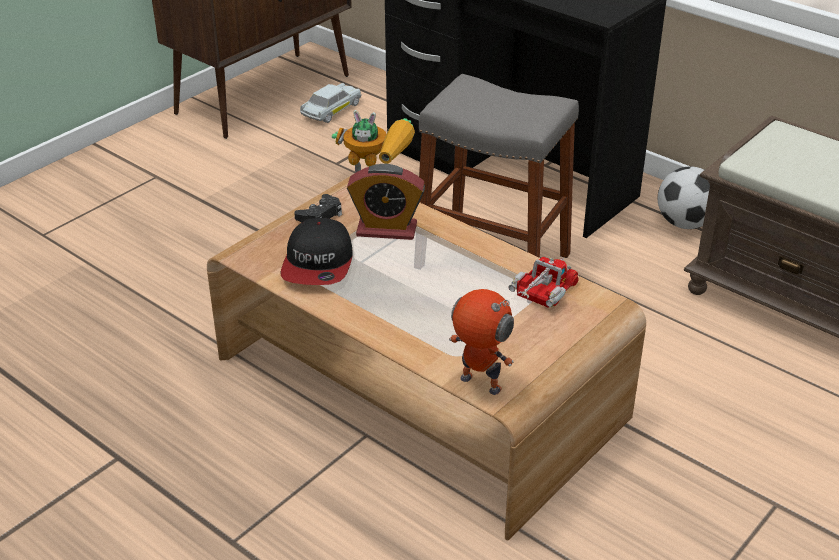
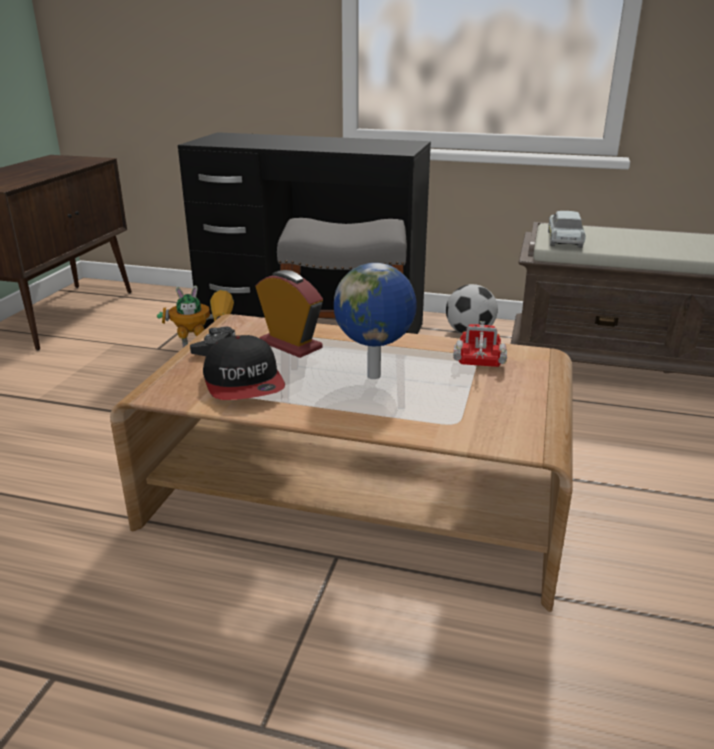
camera: 25 degrees left, 10 degrees down
white toy car [300,83,361,123] -> white toy car moved to [548,211,586,248]
alarm clock [347,164,425,240] -> alarm clock turned 120 degrees counterclockwise [256,270,323,358]
toy robot [449,289,514,395] -> none
none -> globe [334,263,417,379]

